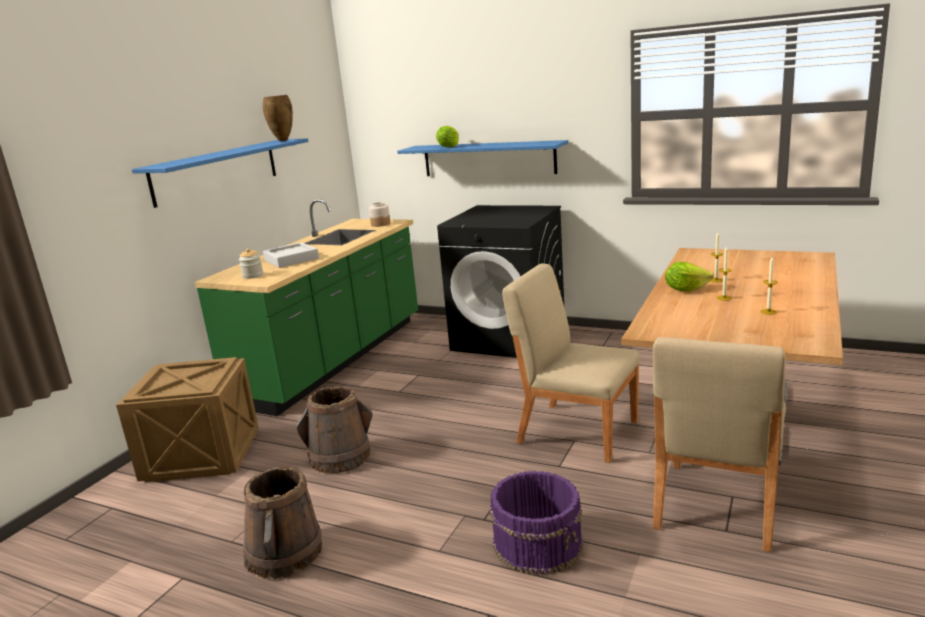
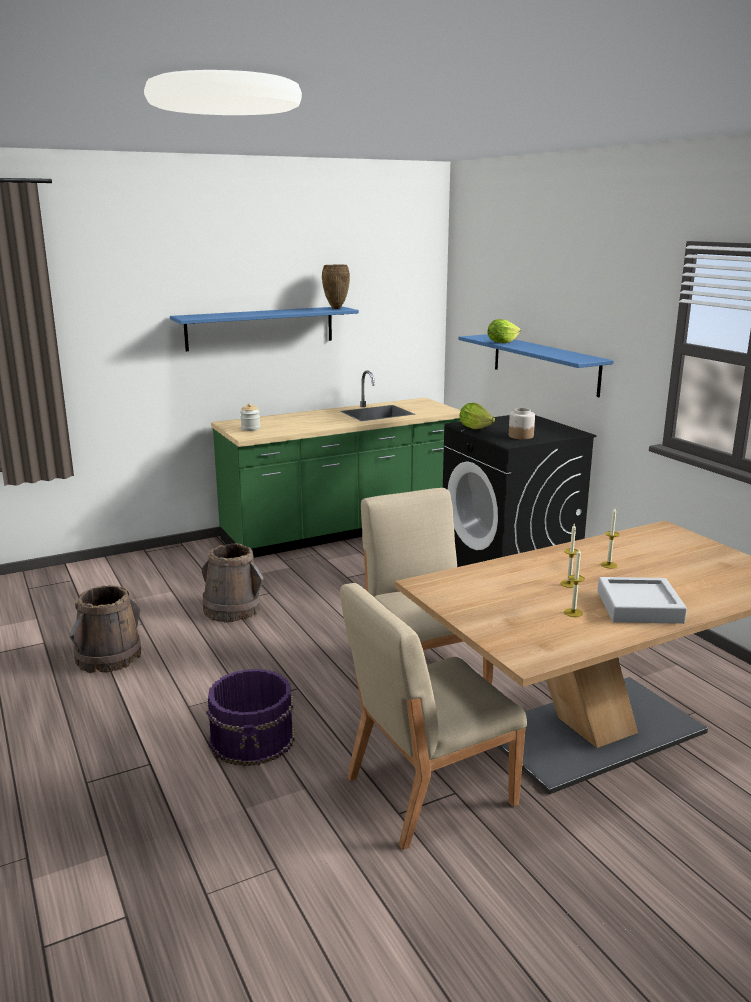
camera: 35 degrees right, 0 degrees up
crate [116,357,259,482] -> none
grey tray [263,242,319,268] -> grey tray moved to [598,577,687,624]
jar [369,202,390,227] -> jar moved to [509,408,535,439]
lettuce [665,261,714,292] -> lettuce moved to [460,403,495,429]

